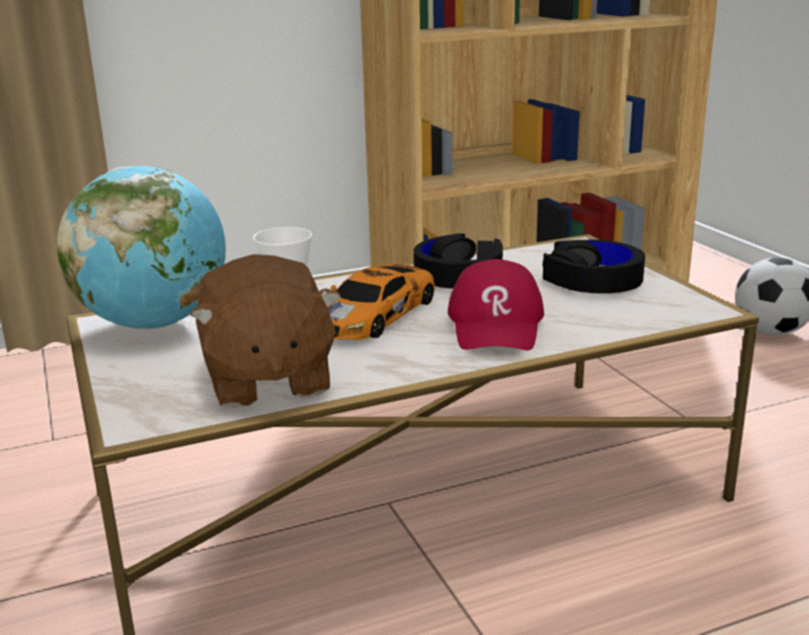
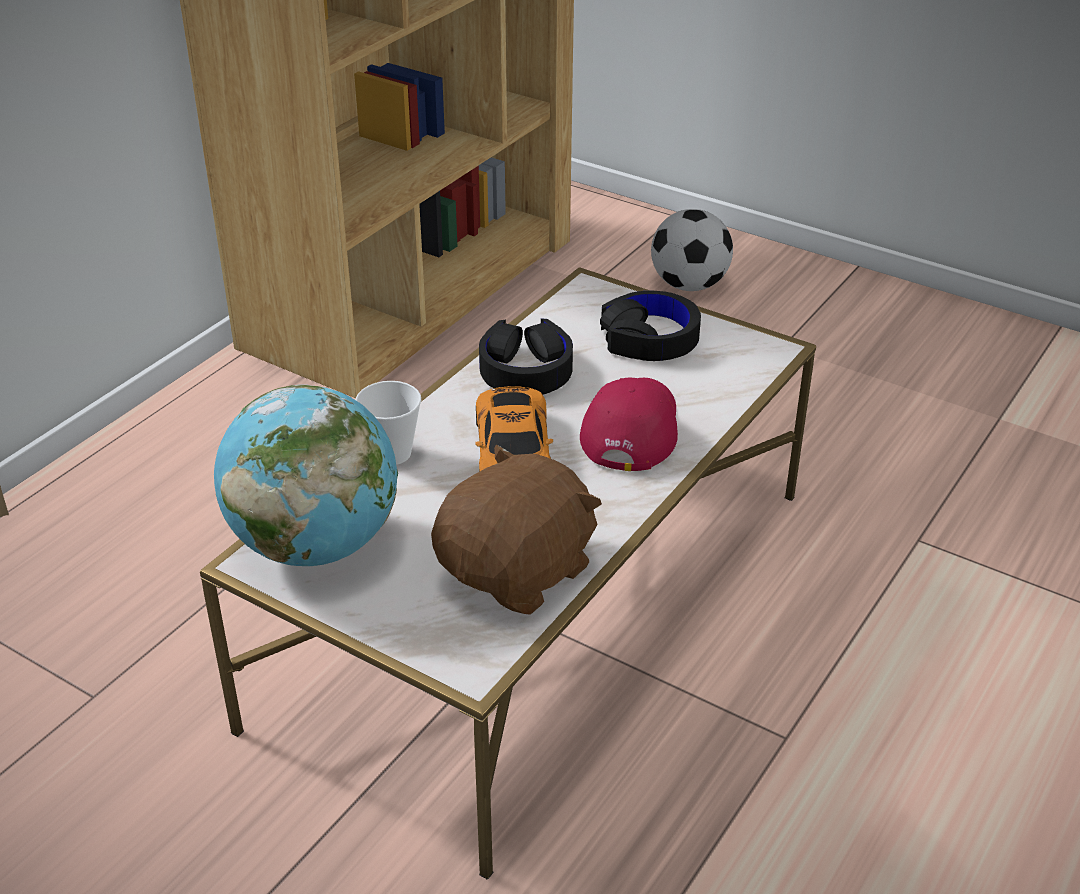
camera: 35 degrees left, 15 degrees up
brown plush toy [190,254,341,408] -> brown plush toy turned 90 degrees counterclockwise [431,444,602,615]
red cap [448,259,544,350] -> red cap turned 135 degrees counterclockwise [580,378,678,471]

